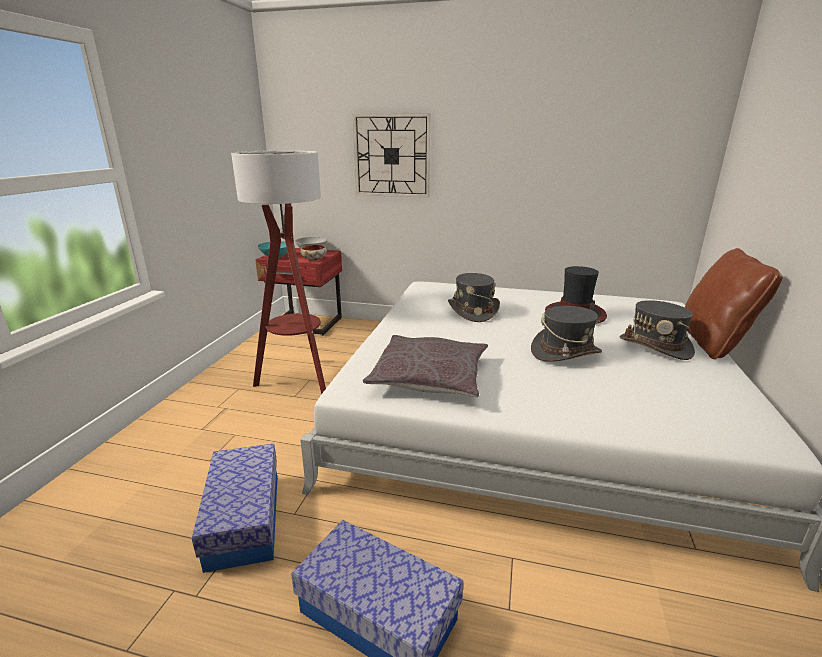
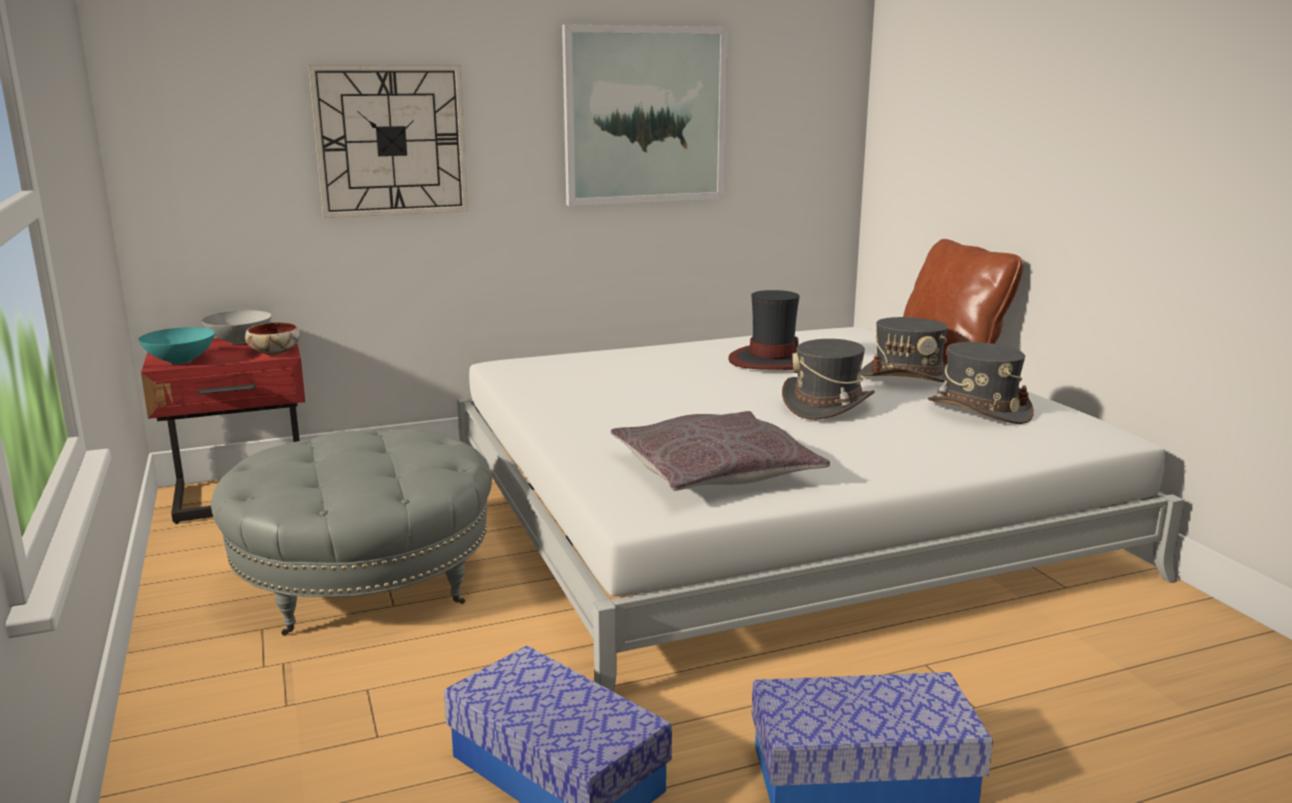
camera: 35 degrees left, 5 degrees down
floor lamp [231,150,326,394] -> grey ottoman [211,430,492,636]
grey hat [448,273,500,322] -> grey hat moved to [928,342,1034,424]
none -> picture [562,24,728,206]

